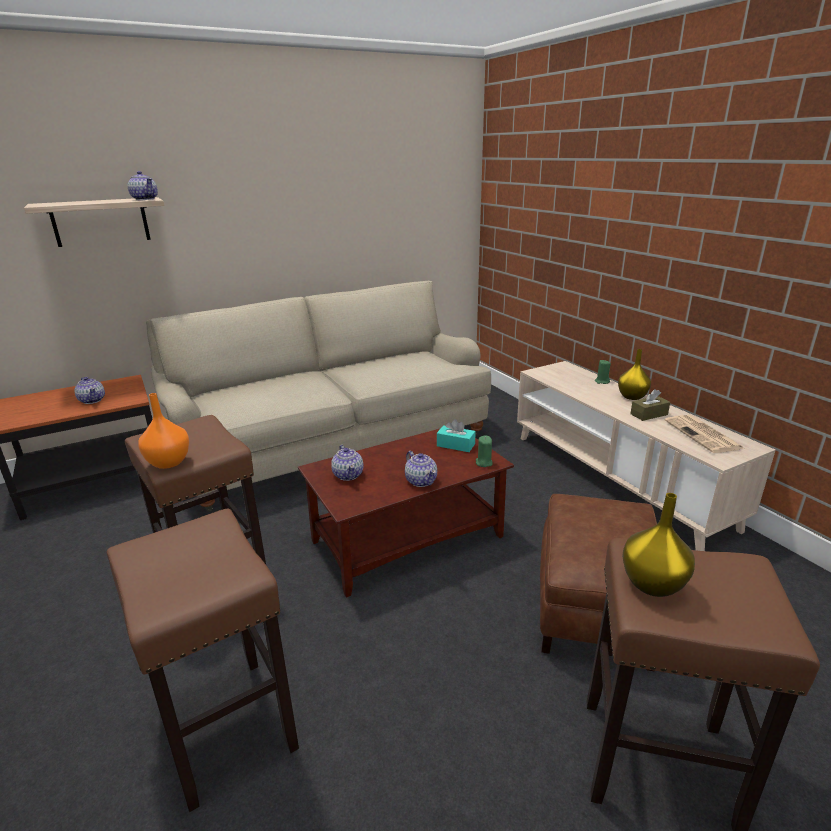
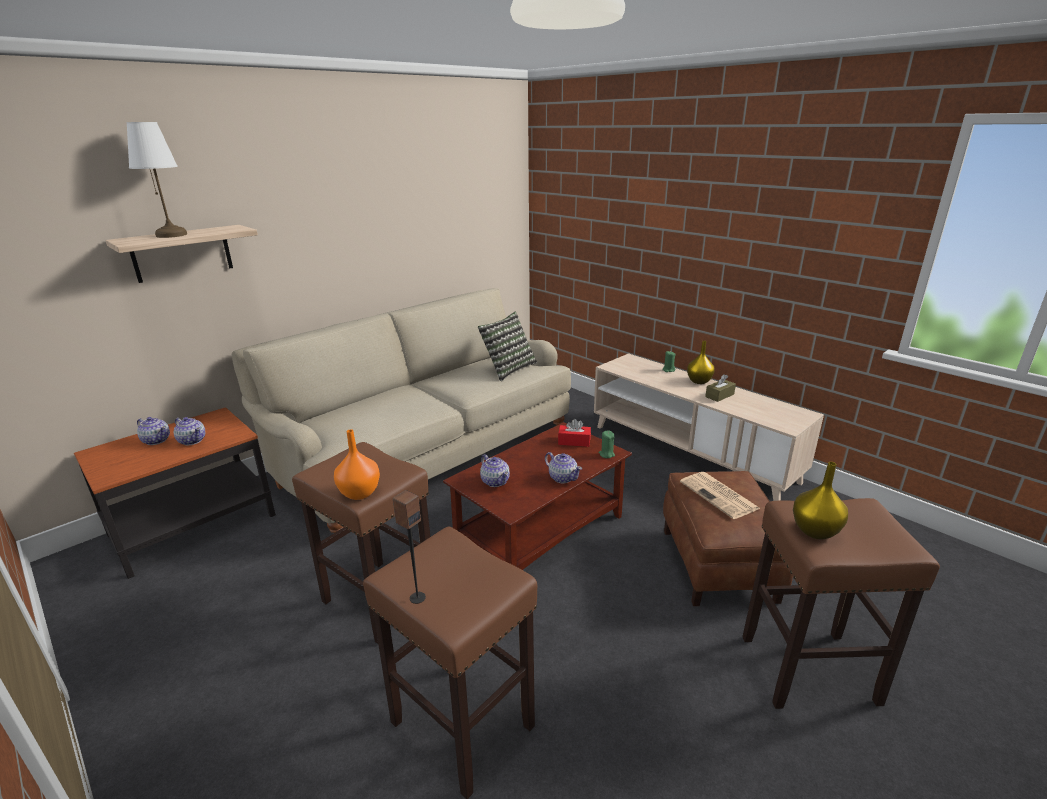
camera: 15 degrees left, 0 degrees up
teapot [128,171,158,200] -> teapot moved to [137,417,170,445]
turquoise tissue box [437,419,476,452] -> red tissue box [558,419,591,447]
newspaper [665,415,745,453] -> newspaper moved to [680,472,760,519]
none -> white table lamp [126,122,187,238]
none -> speaker [393,490,426,604]
none -> pillow [478,312,537,381]

